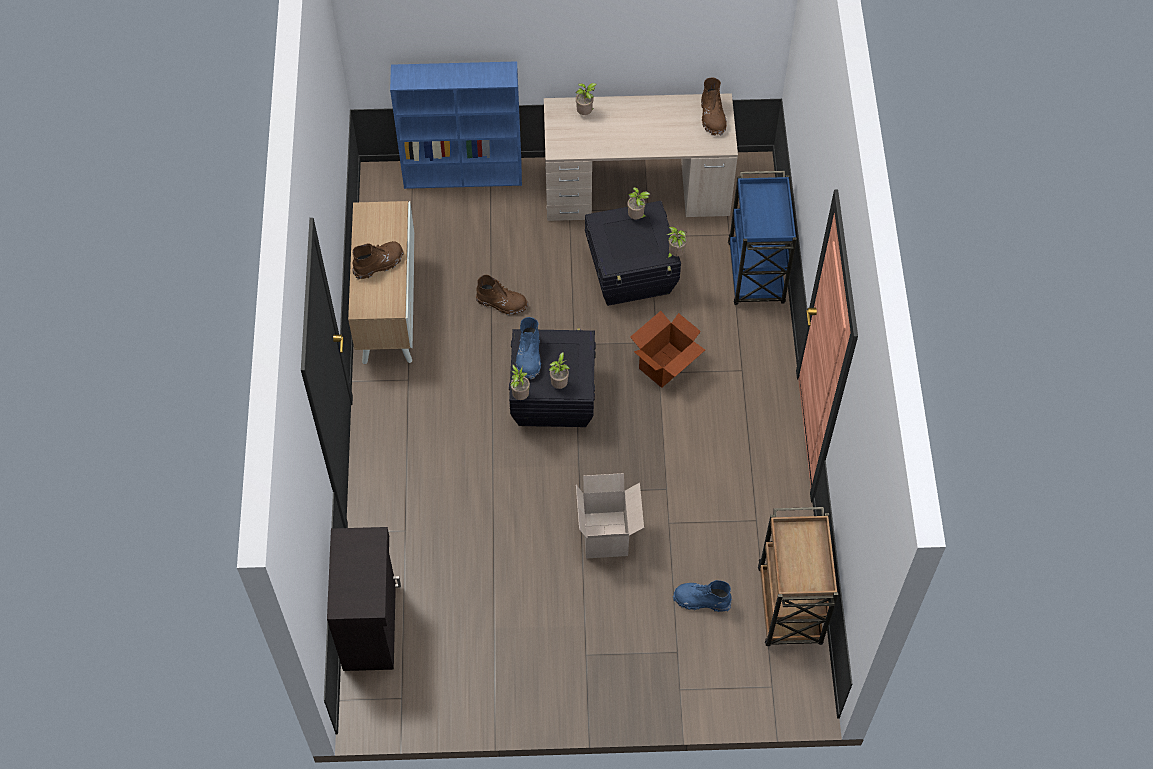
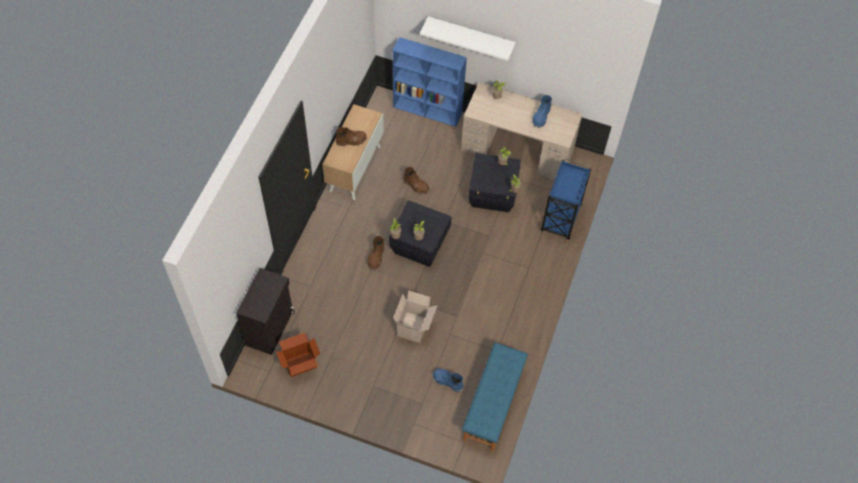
camera: 20 degrees right, 0 degrees up
blue boot [516,317,541,380] -> blue boot moved to [533,95,552,128]
cardboard box [630,311,705,388] -> cardboard box moved to [276,332,320,377]
brown boot [701,78,727,136] -> brown boot moved to [367,236,384,271]
brown cart [758,507,838,646] -> blue bench [462,343,528,451]
none -> white shelf [420,17,516,61]

